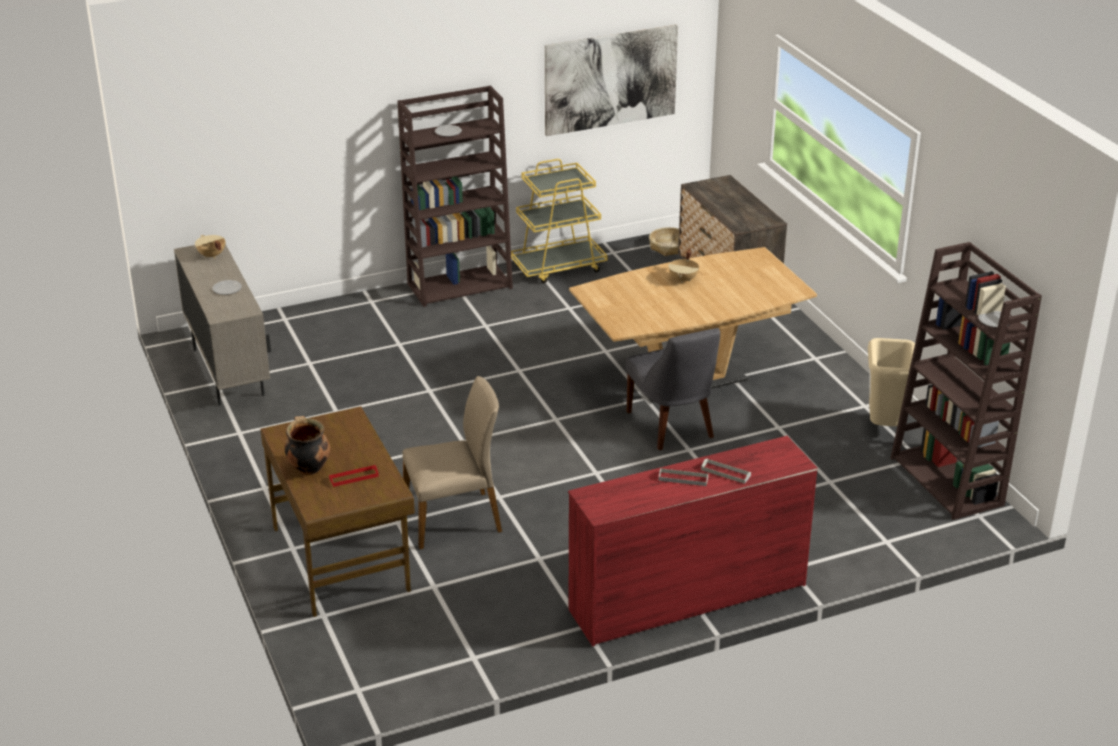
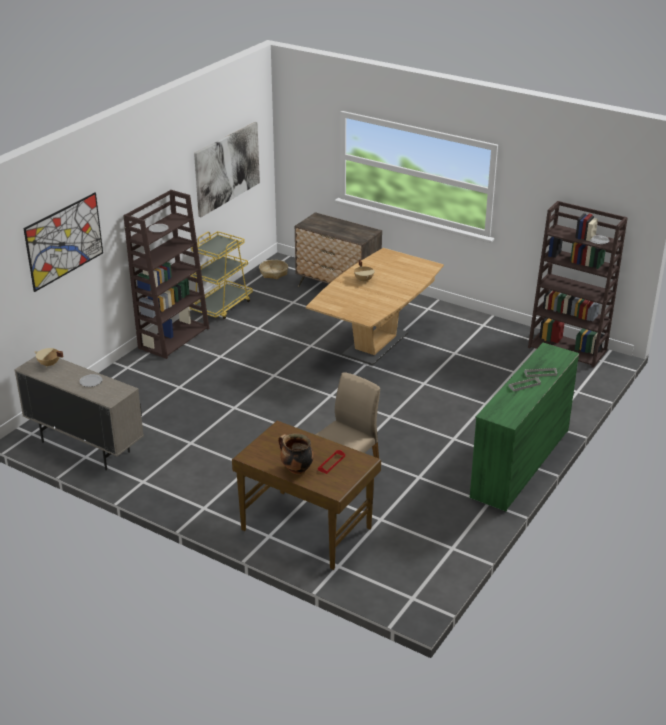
camera: 35 degrees left, 0 degrees up
red dresser [568,436,818,647] -> green dresser [470,343,579,512]
grey chair [626,328,720,450] -> none
beige trash can [868,338,919,426] -> none
none -> picture [23,192,103,292]

